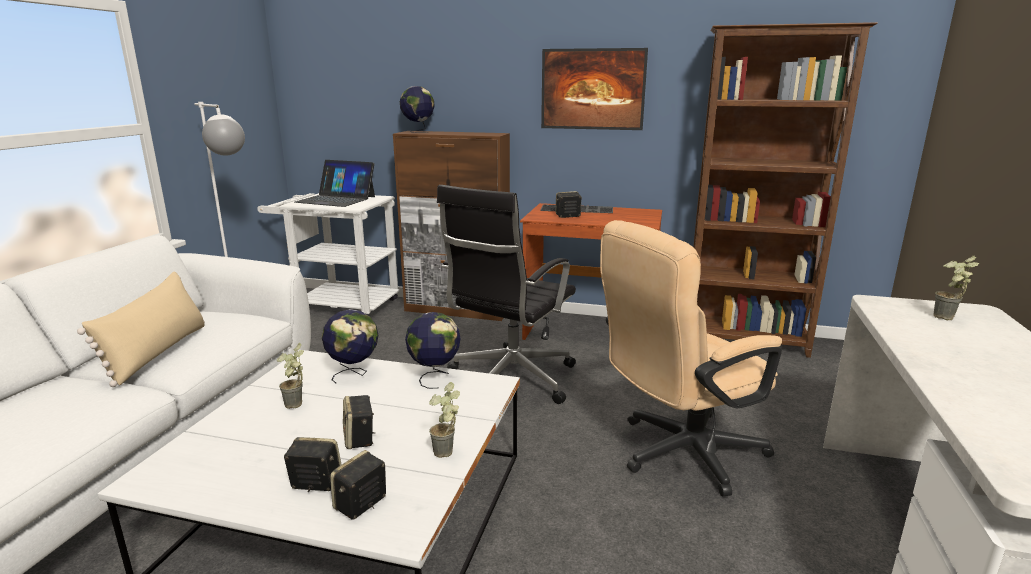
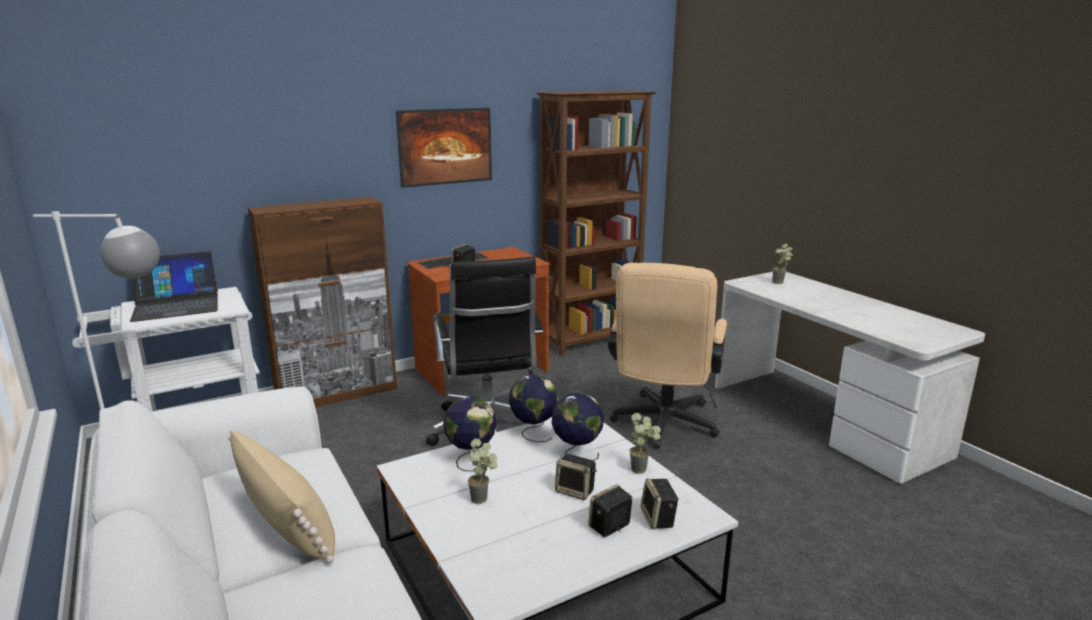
camera: 45 degrees left, 0 degrees up
globe [400,86,435,133] -> globe moved to [552,393,604,461]

